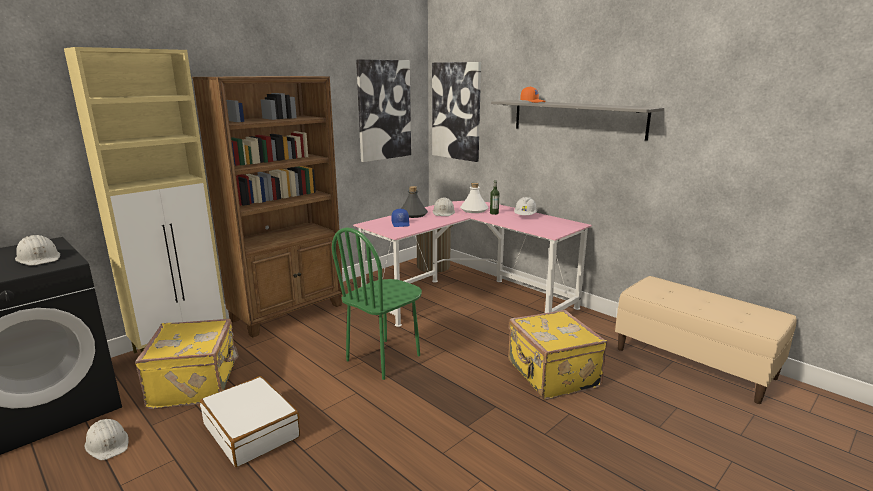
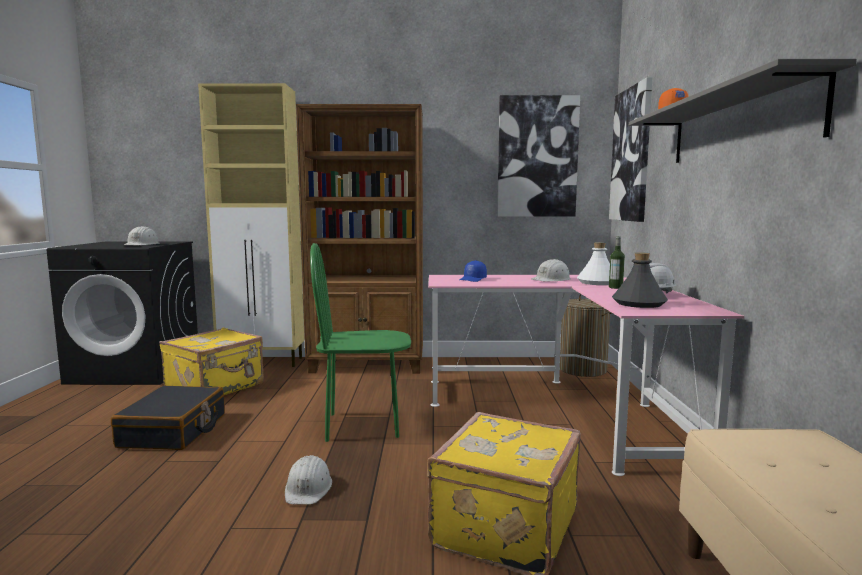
camera: 45 degrees right, 10 degrees down
white hard hat [85,419,129,460] -> white hard hat moved to [285,455,332,505]
white suitcase [200,376,300,467] -> black suitcase [111,386,225,450]
grey bottle [401,186,428,218] -> grey bottle moved to [612,252,668,308]

